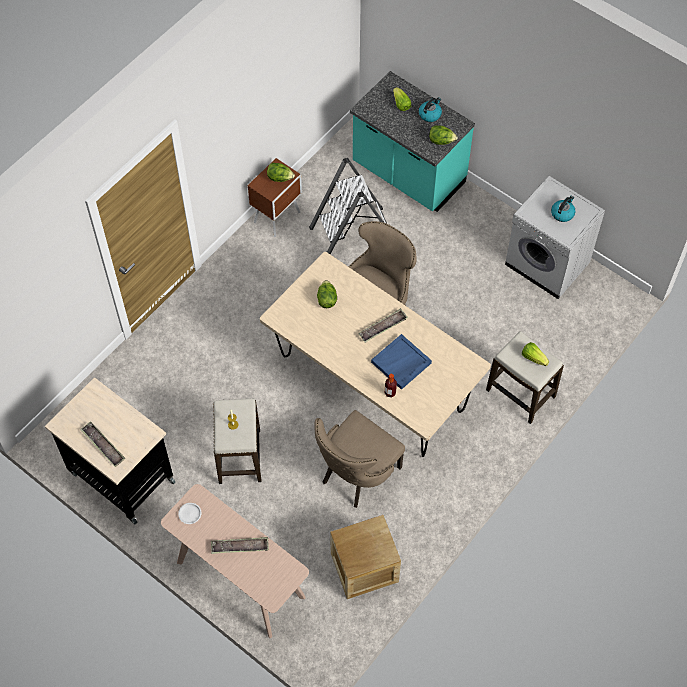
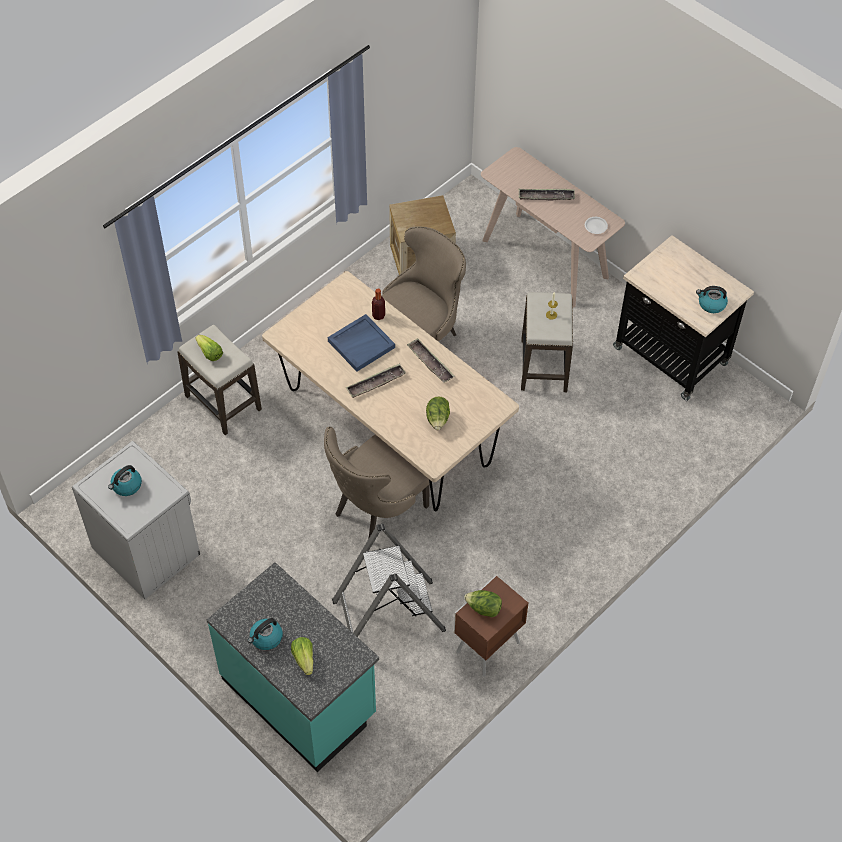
camera: 175 degrees left, 5 degrees down
tray [80,421,125,467] -> tray moved to [407,338,455,383]
lettuce [429,125,458,145] -> none
none -> kettle [696,286,728,313]

